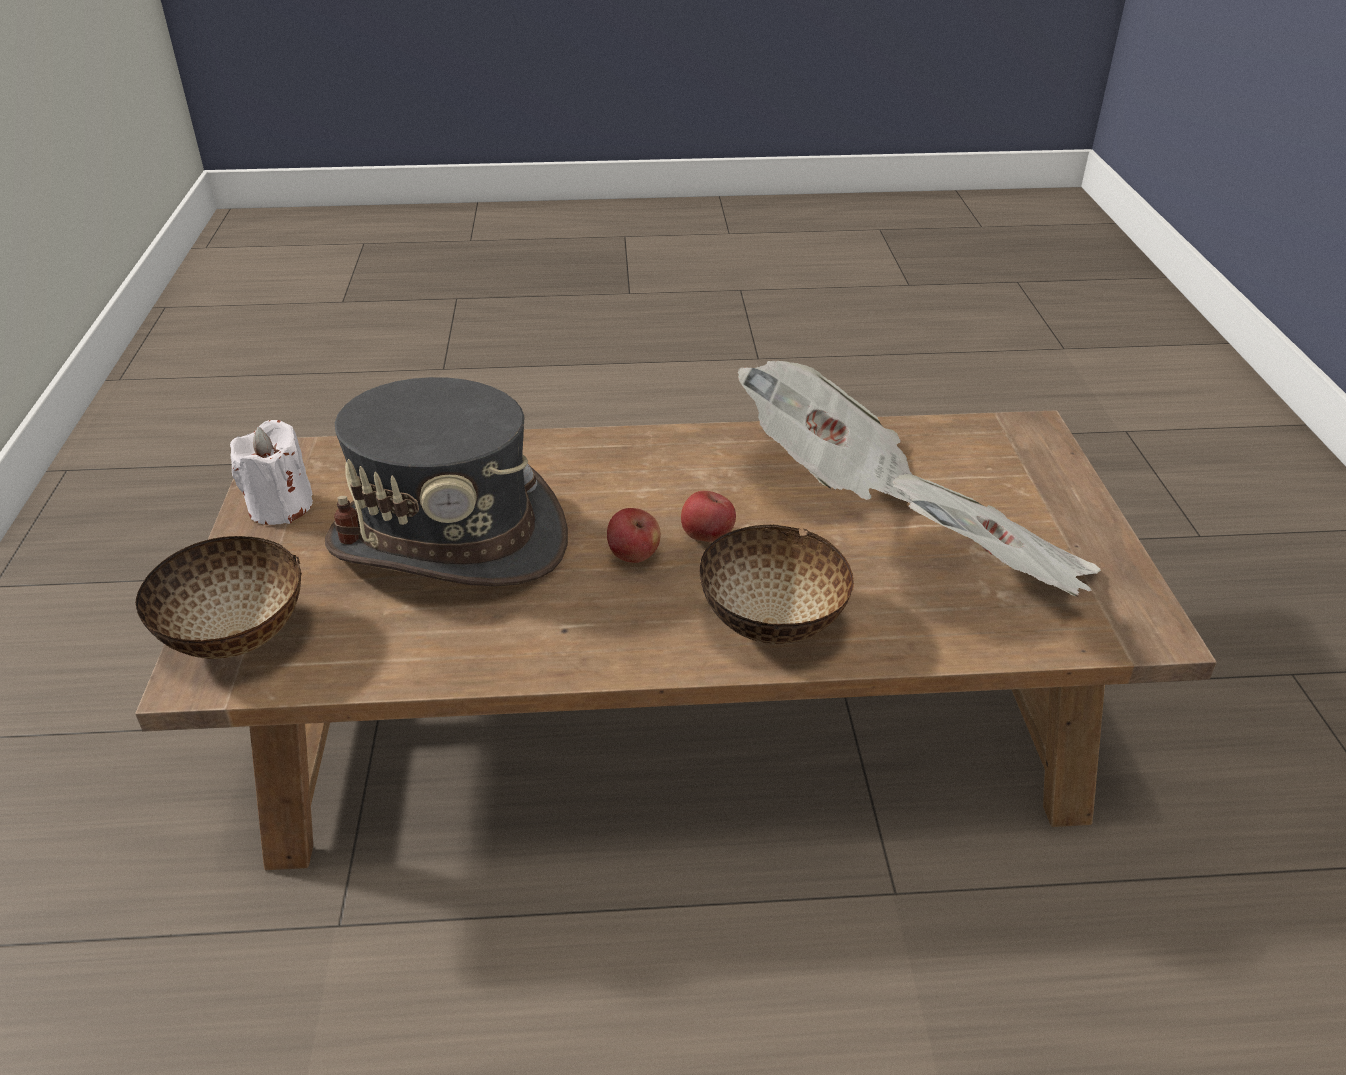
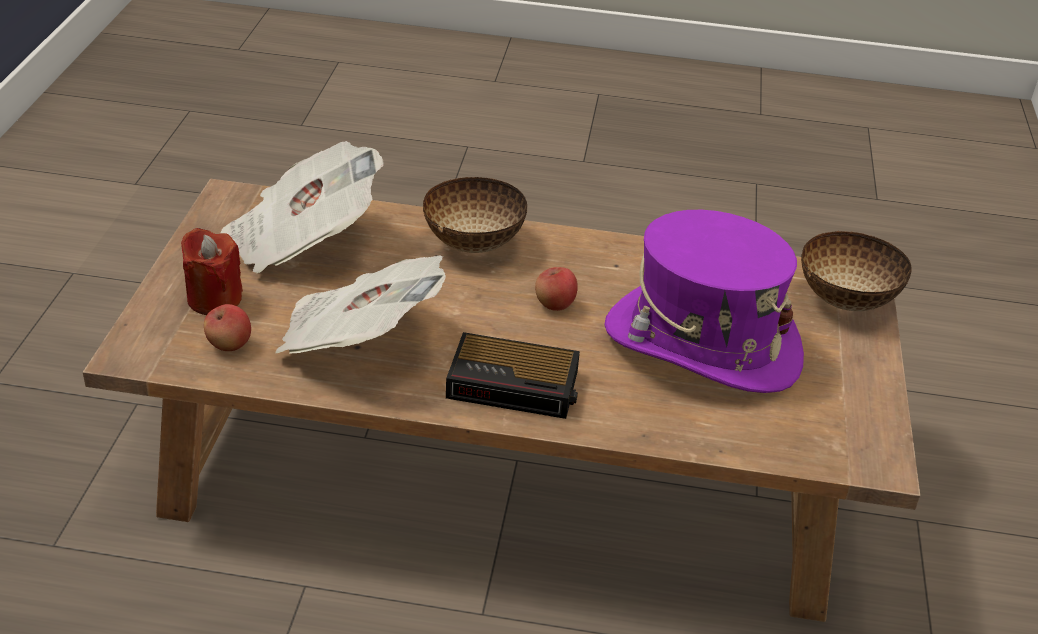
camera: 170 degrees left, 0 degrees up
white candle [230,420,313,525] -> none
grey hat [325,377,568,586] -> purple hat [604,210,804,393]
apple [681,491,736,542] -> apple moved to [204,304,251,351]
none -> red candle [181,228,243,315]
none -> alarm clock [446,332,580,419]

